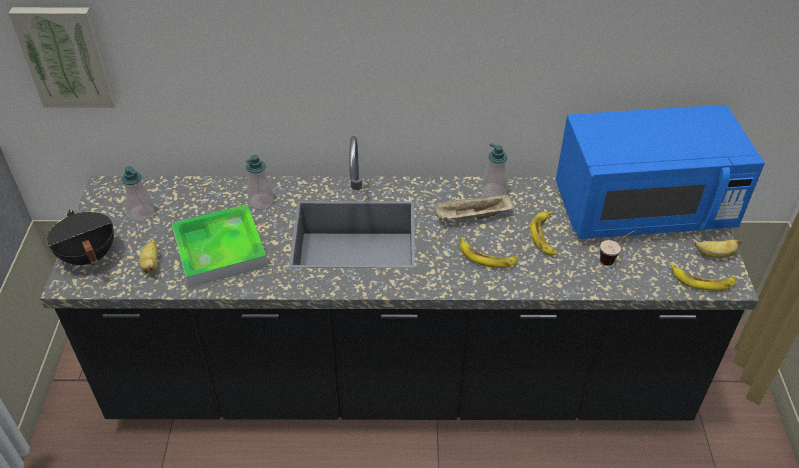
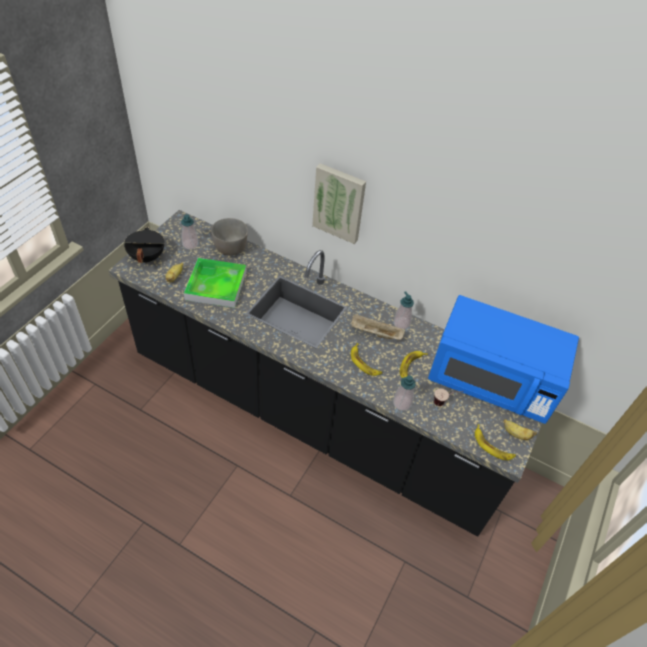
camera: 25 degrees right, 5 degrees up
picture [8,7,117,108] -> picture moved to [312,163,366,244]
soap dispenser [245,155,274,209] -> soap dispenser moved to [393,375,416,411]
none -> grey bowl [211,218,248,255]

